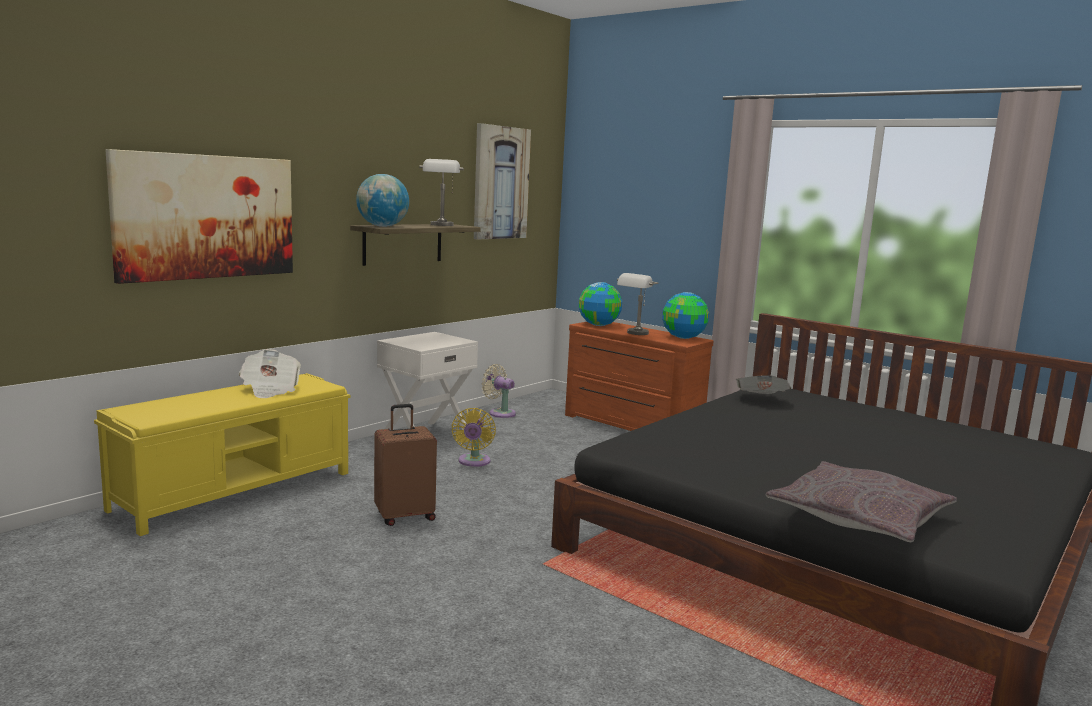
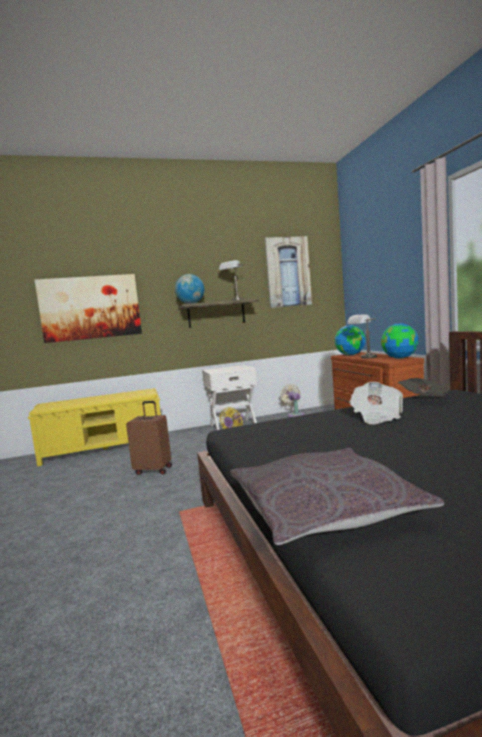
camera: 35 degrees right, 5 degrees down
newspaper [239,349,301,398] -> newspaper moved to [349,382,403,424]

